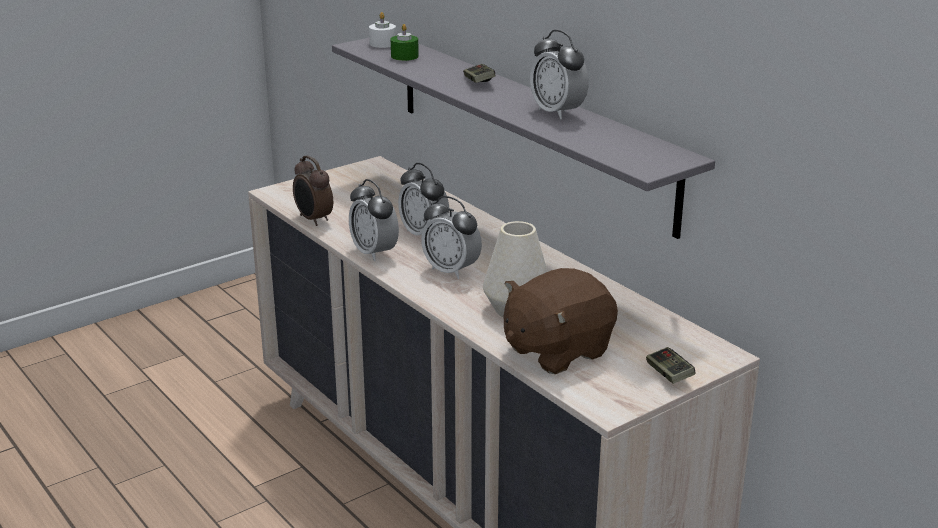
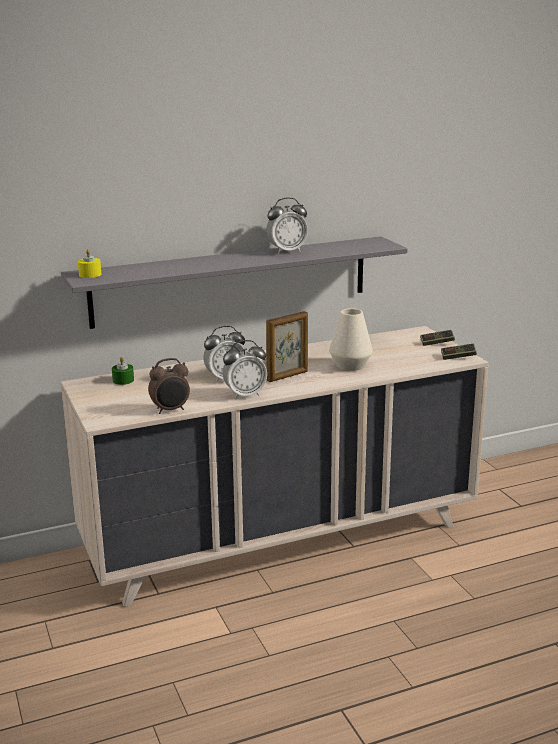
camera: 75 degrees left, 5 degrees down
white candle [369,12,396,48] -> yellow candle [78,249,101,278]
green candle [391,24,419,61] -> green candle moved to [112,357,134,385]
alarm clock [421,196,482,279] -> picture frame [266,311,308,382]
game controller [463,64,495,83] -> game controller moved to [441,344,477,360]
brown plush toy [504,268,618,374] -> none

